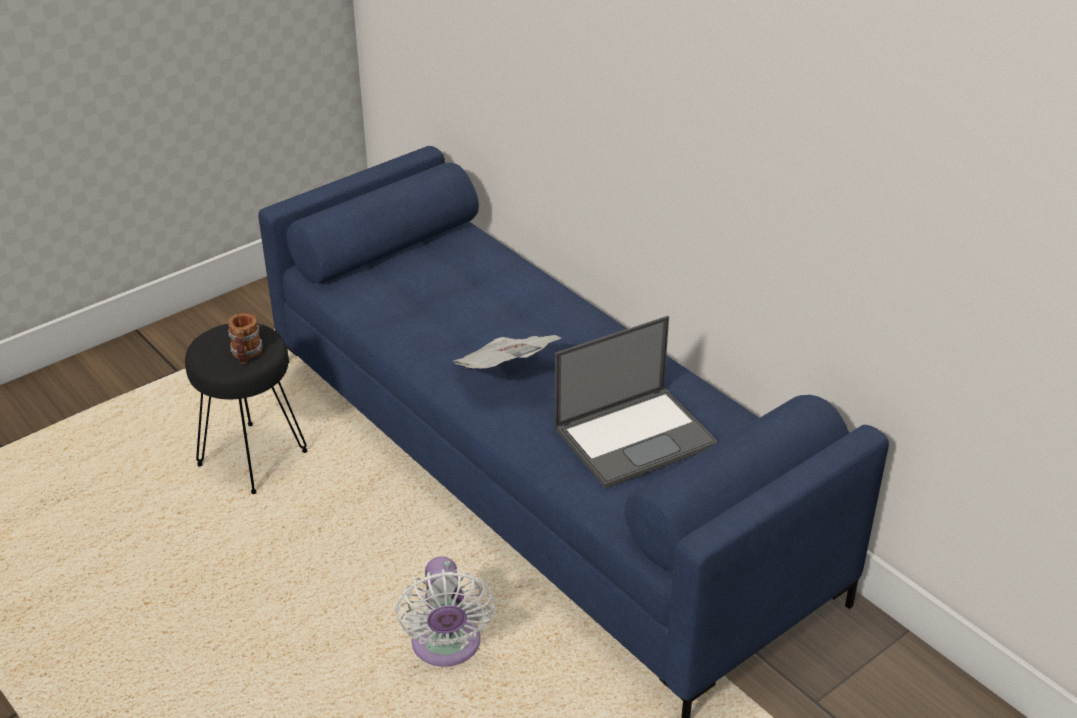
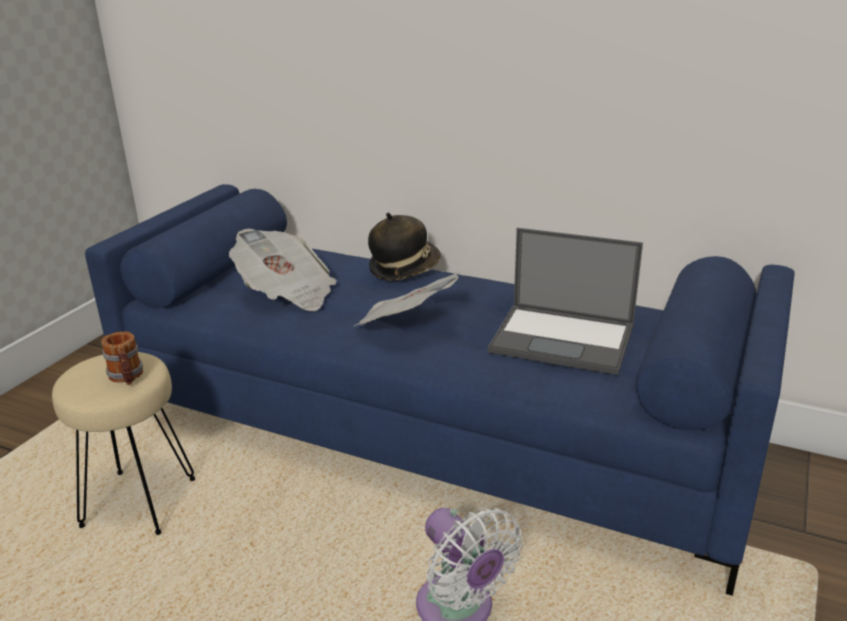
camera: 25 degrees left, 10 degrees down
black stool [185,324,307,494] -> beige stool [52,352,195,535]
laptop [554,316,718,489] -> laptop turned 75 degrees clockwise [488,228,643,375]
none -> newspaper [229,229,336,311]
none -> hat [368,212,441,280]

